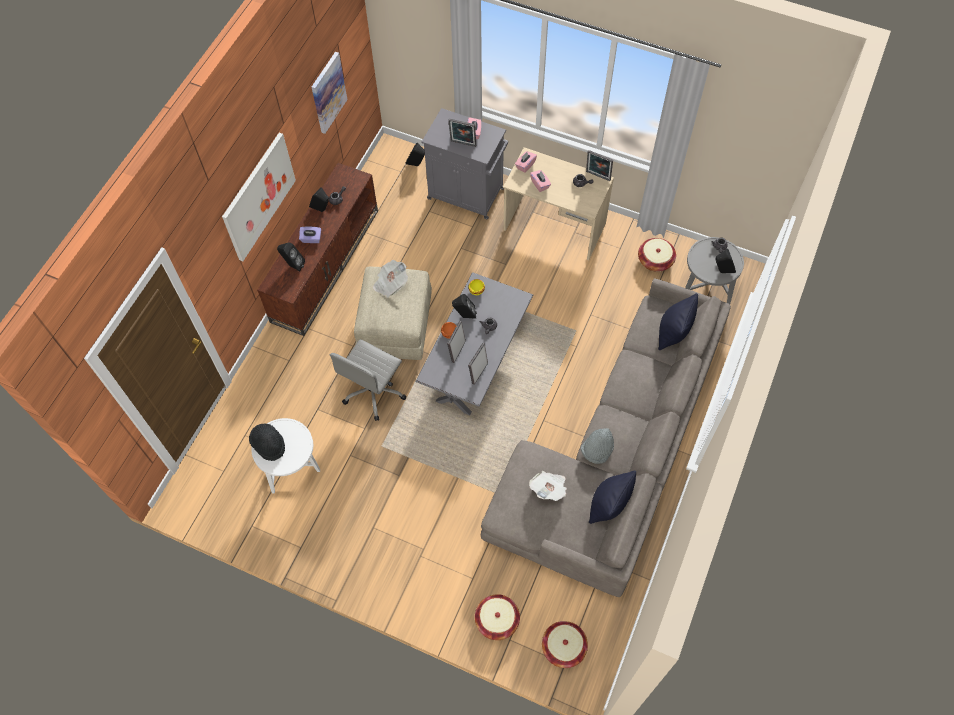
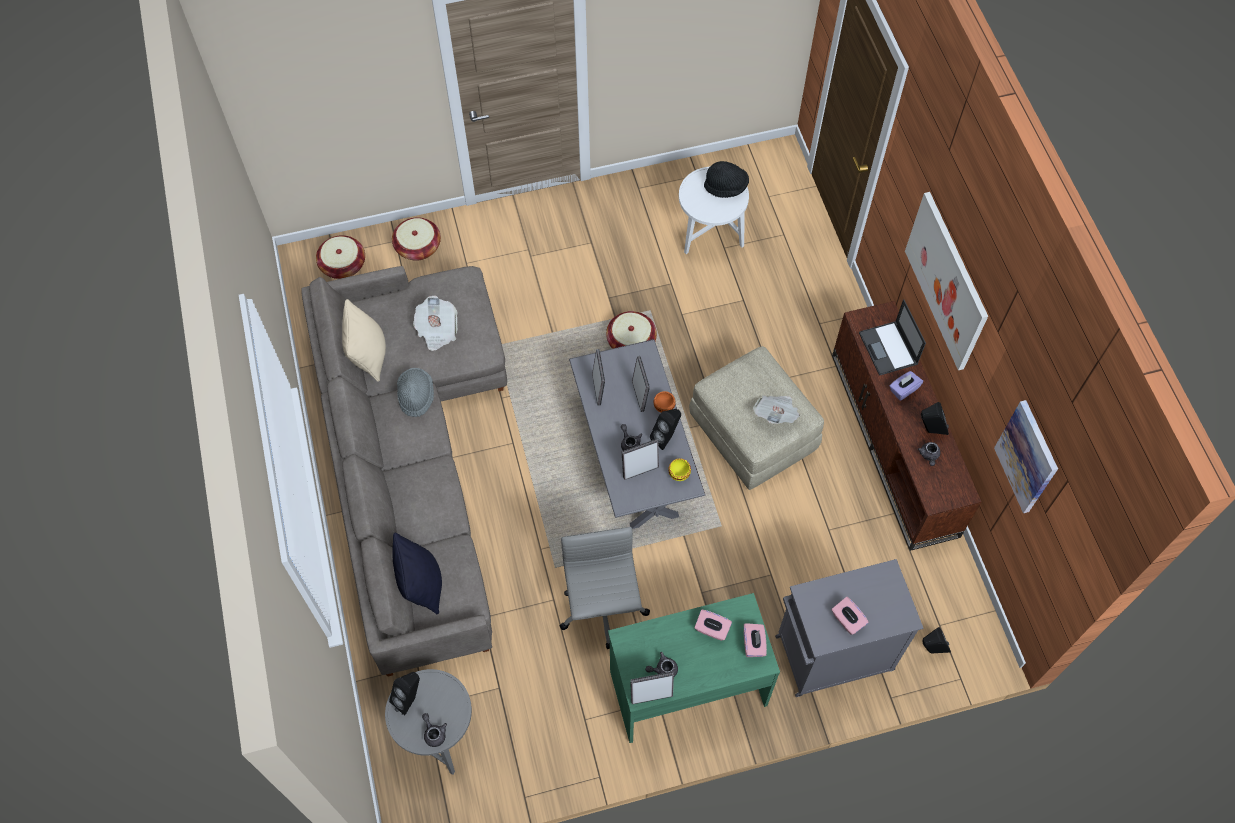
camera: 140 degrees right, 0 degrees up
black speaker [277,242,305,272] -> laptop [859,299,926,376]
grey office chair [330,339,406,421] -> grey office chair moved to [560,527,650,649]
picture frame [448,119,476,147] -> picture frame moved to [622,439,659,480]
beige desk [503,147,614,260] -> green desk [608,593,780,743]
black pillow [589,470,636,524] -> beige pillow [342,299,386,382]
basket [638,238,676,272] -> basket moved to [606,311,657,349]

